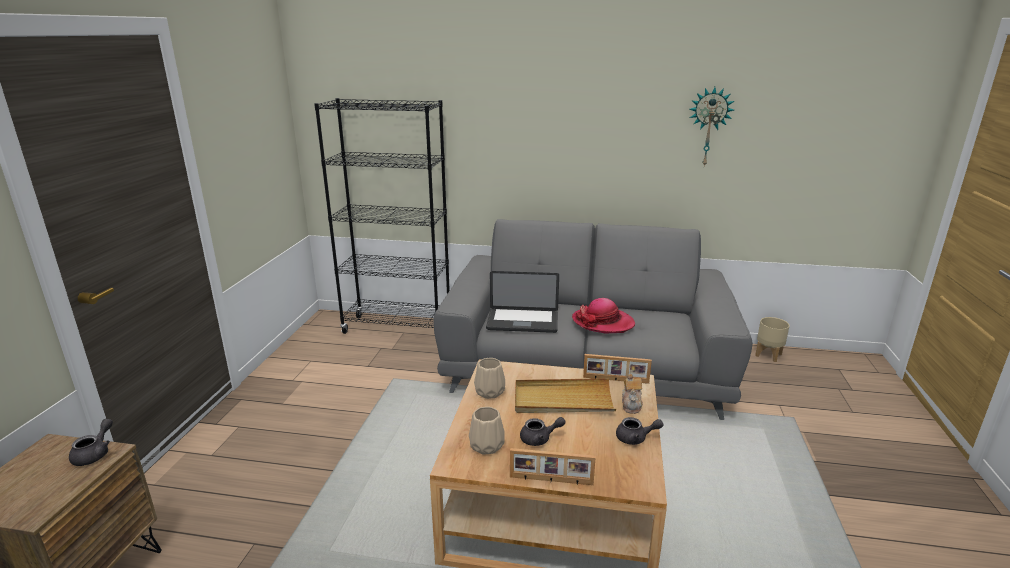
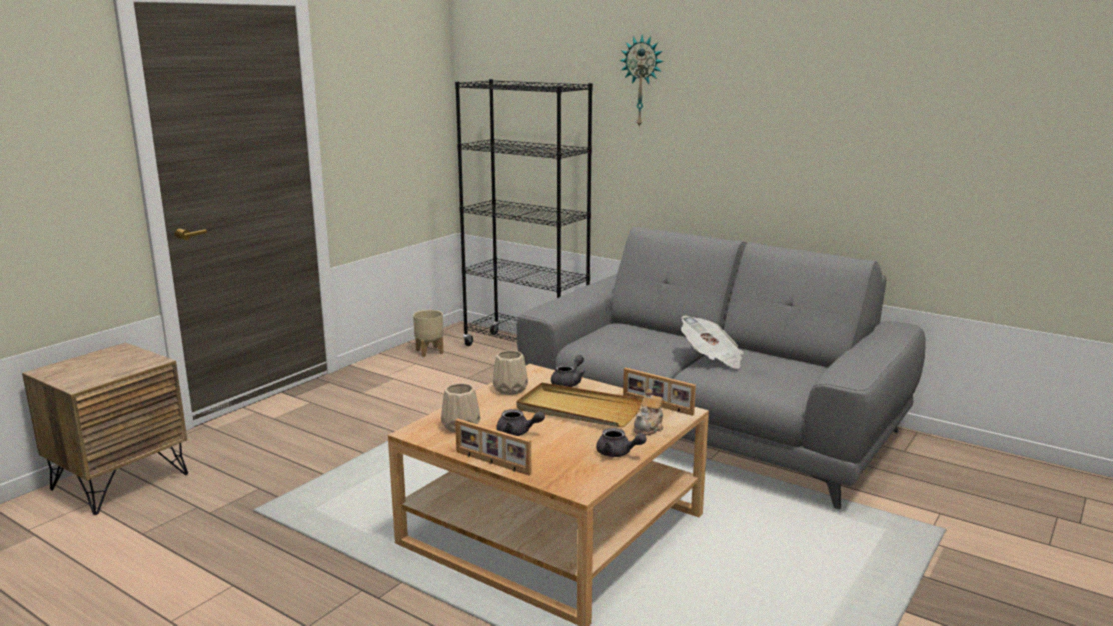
camera: 25 degrees right, 5 degrees down
grey teapot [69,419,113,466] -> grey teapot moved to [551,355,585,387]
laptop [486,271,559,333] -> none
hat [572,298,635,333] -> newspaper [681,316,744,369]
wall clock [689,87,734,166] -> wall clock moved to [619,34,664,128]
beige planter [755,317,790,362] -> beige planter moved to [413,310,444,357]

